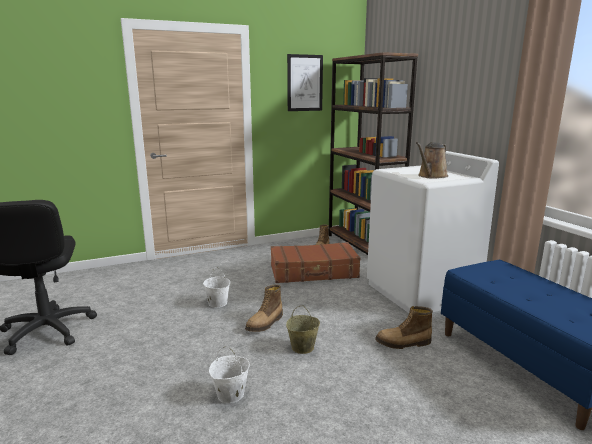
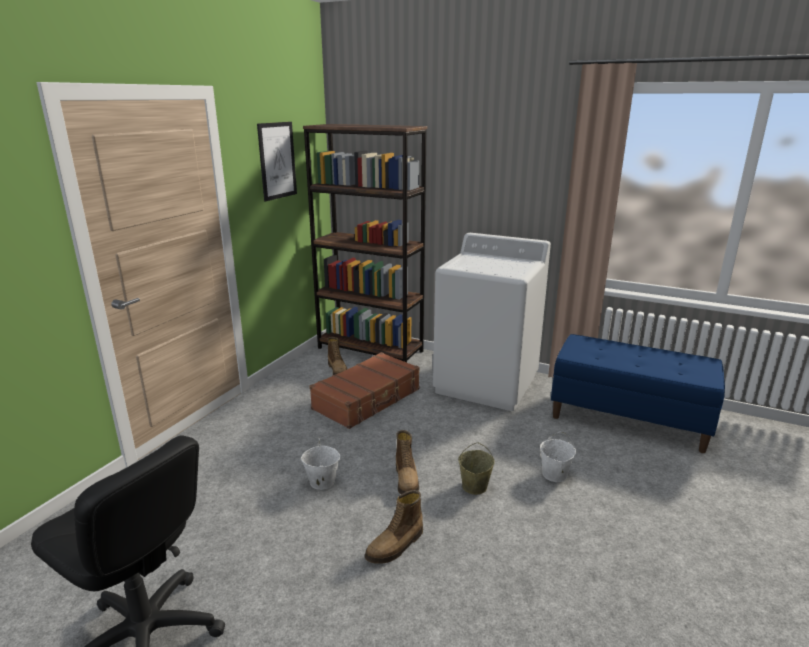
camera: 40 degrees left, 5 degrees up
white bucket [209,346,250,403] -> white bucket moved to [540,431,576,482]
boot [375,306,433,349] -> boot moved to [365,490,423,564]
brown watering can [416,142,448,179] -> none

